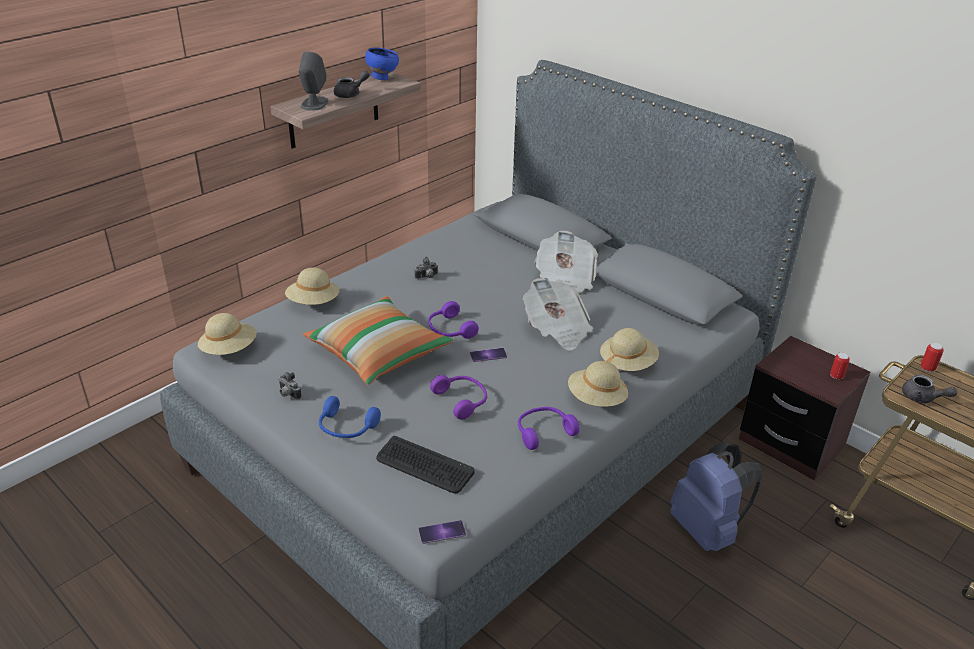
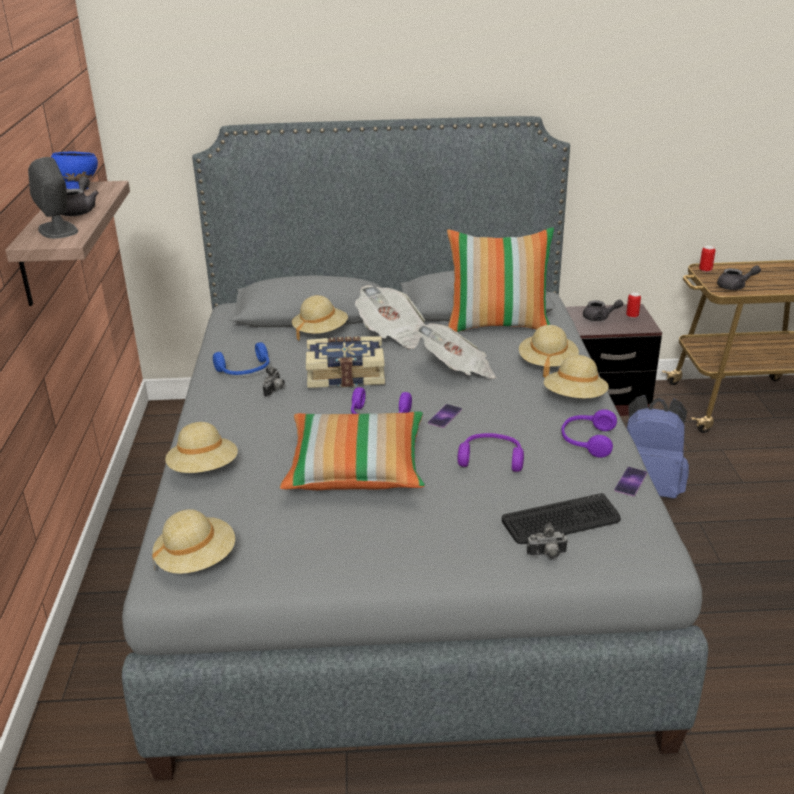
camera: 45 degrees left, 5 degrees down
camera [279,372,302,399] -> camera moved to [527,522,568,559]
blue headphones [319,396,381,438] -> blue headphones moved to [213,342,269,375]
phone [418,520,466,544] -> phone moved to [614,467,647,496]
none -> beige hat [292,295,348,341]
none -> book [306,336,385,388]
none -> pillow [447,227,554,332]
none -> grey teapot [583,300,624,321]

